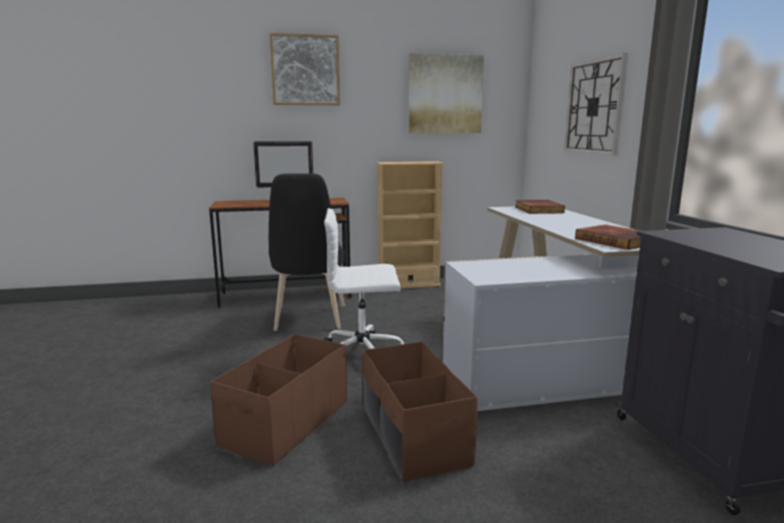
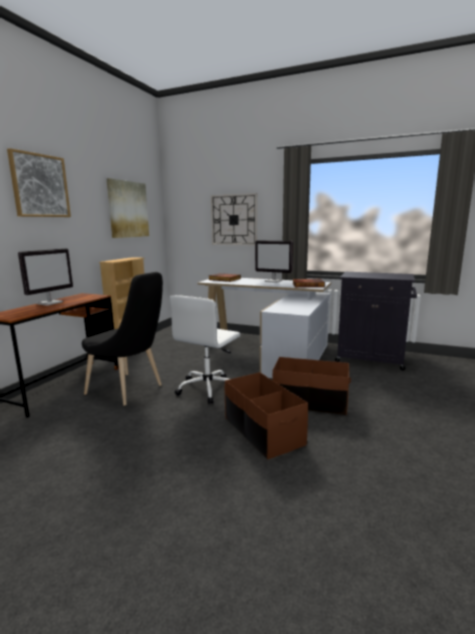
camera: 55 degrees left, 0 degrees up
none -> monitor [255,240,293,283]

